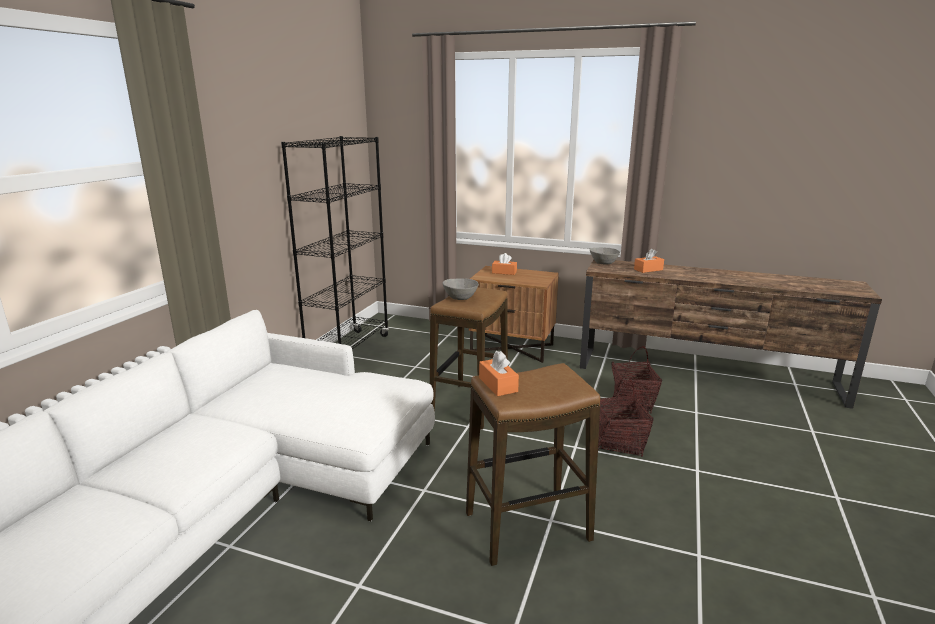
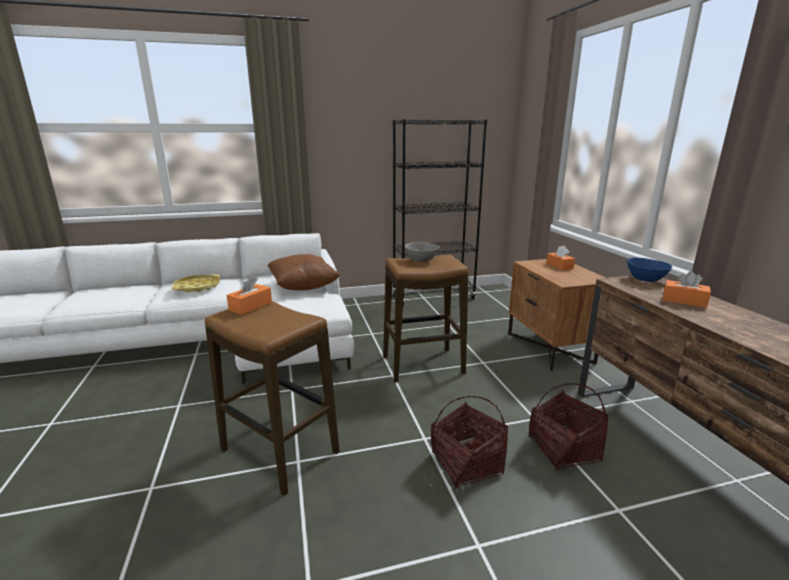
camera: 55 degrees right, 0 degrees up
grey bowl [590,247,620,264] -> blue bowl [627,257,672,282]
none -> yellow tray [171,274,220,292]
none -> brown pillow [268,254,340,290]

